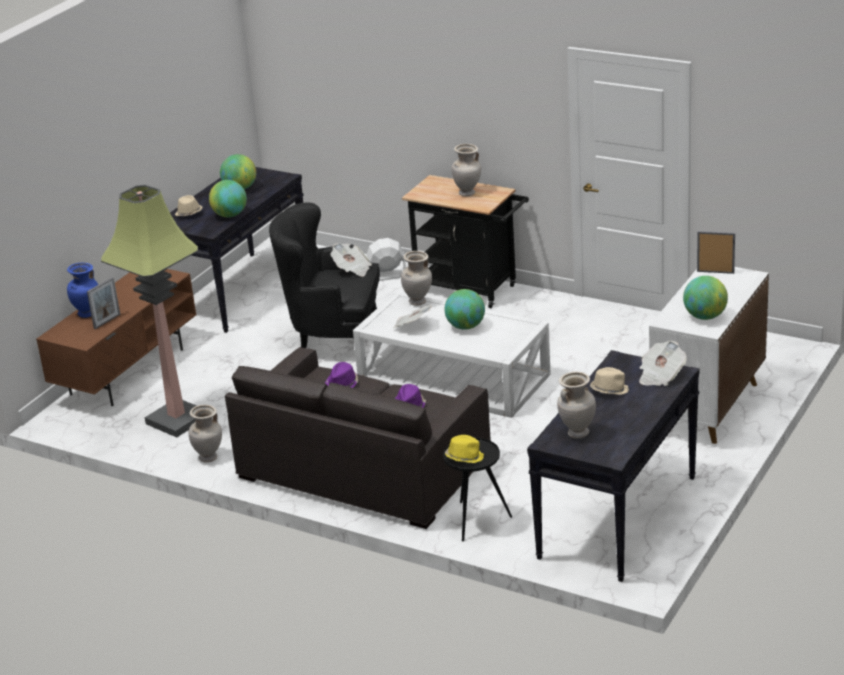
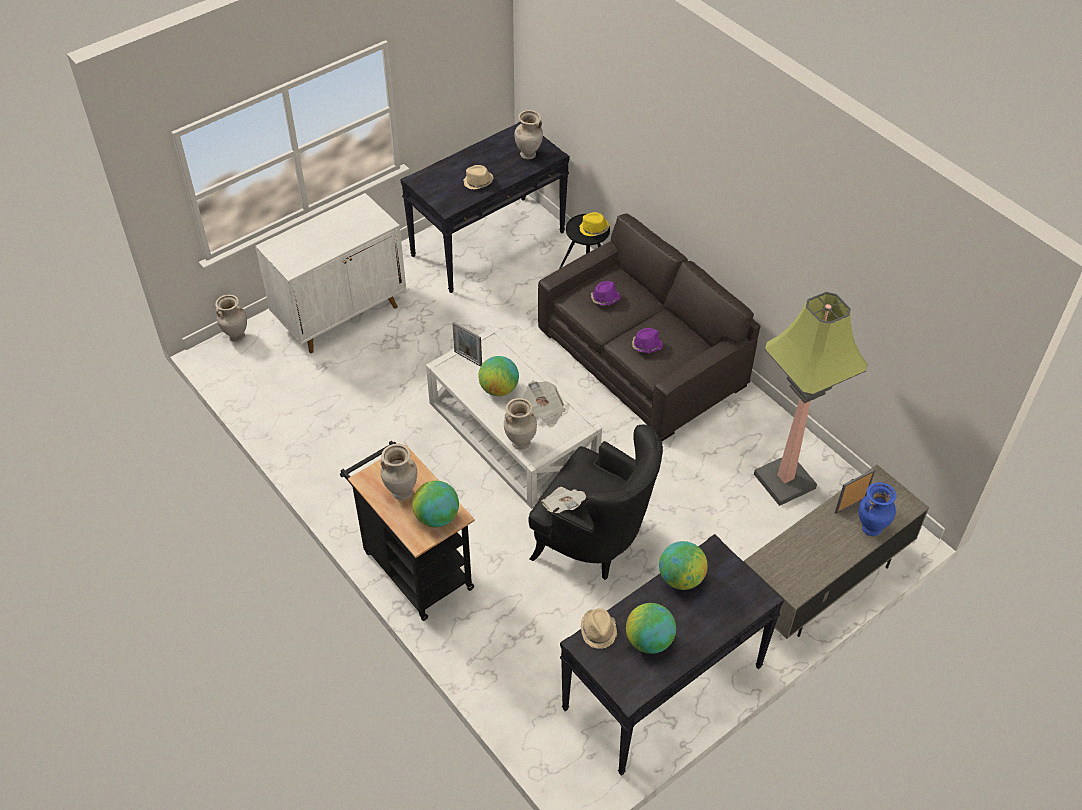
camera: 160 degrees left, 20 degrees up
brown tv stand [36,269,196,406] -> grey tv stand [744,465,929,639]
beige hat [175,195,203,216] -> beige hat moved to [581,608,617,649]
beige vase [188,405,222,462] -> beige vase moved to [215,294,247,342]
white fan [366,238,406,281] -> none
newspaper [639,341,687,386] -> none
globe [683,276,728,320] -> globe moved to [412,481,459,527]
picture frame [697,231,735,274] -> picture frame moved to [452,322,482,367]

